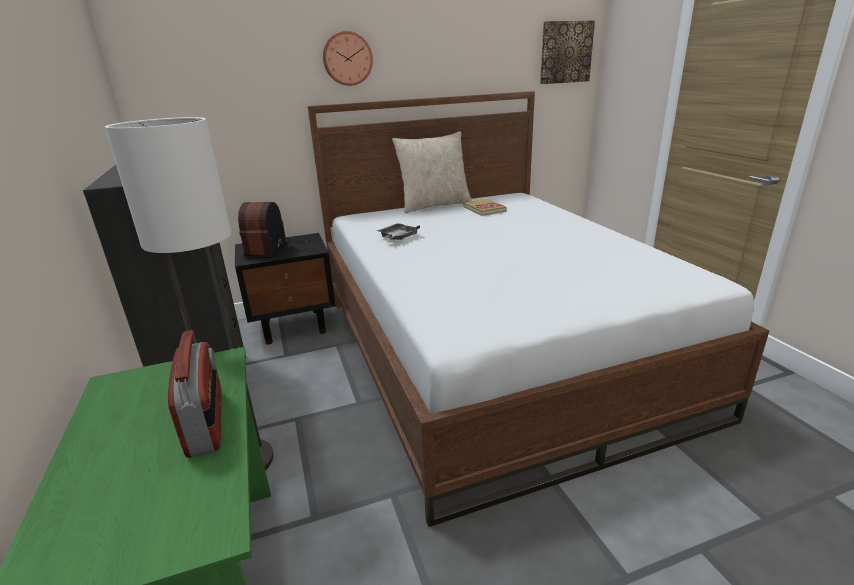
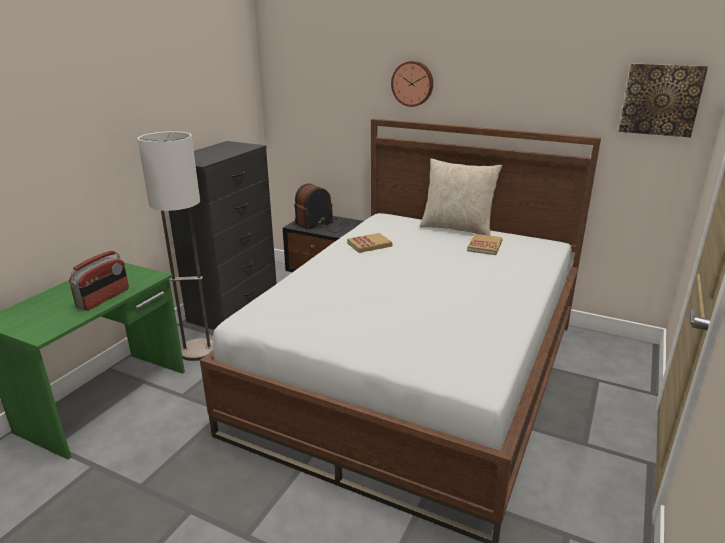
camera: 45 degrees right, 0 degrees up
grey tray [377,223,420,240] -> book [347,233,393,253]

